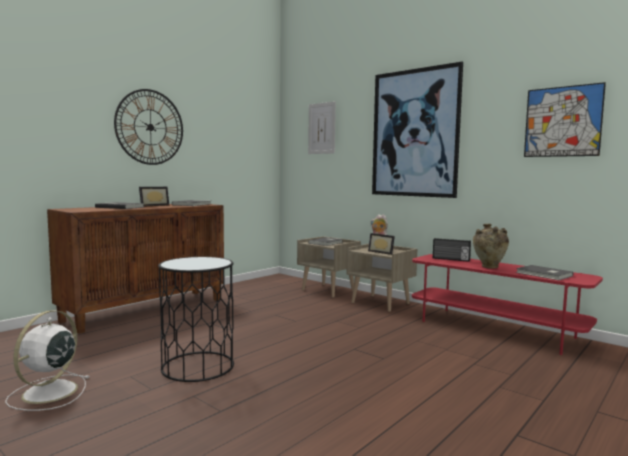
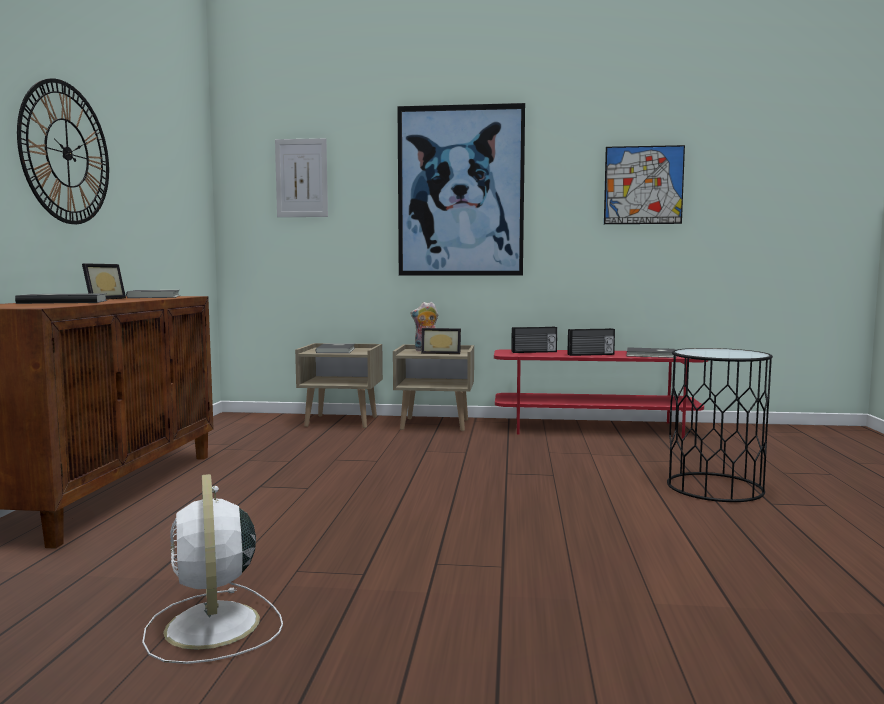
camera: 35 degrees left, 0 degrees up
black side table [158,257,234,382] -> black side table moved to [667,348,773,502]
beige vase [473,224,509,268] -> radio [567,328,615,356]

